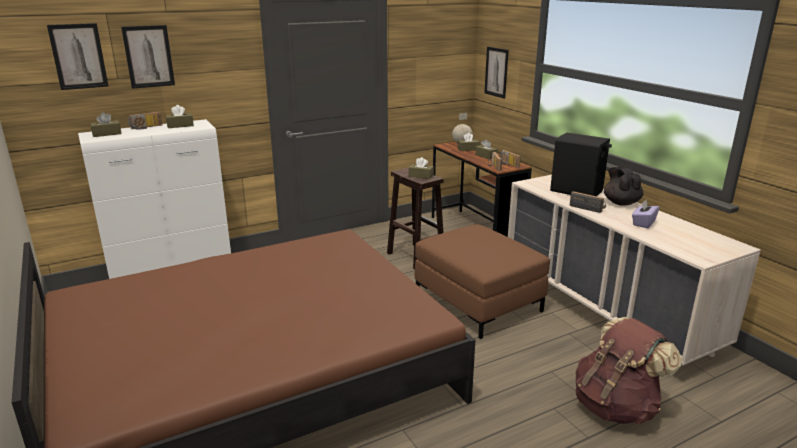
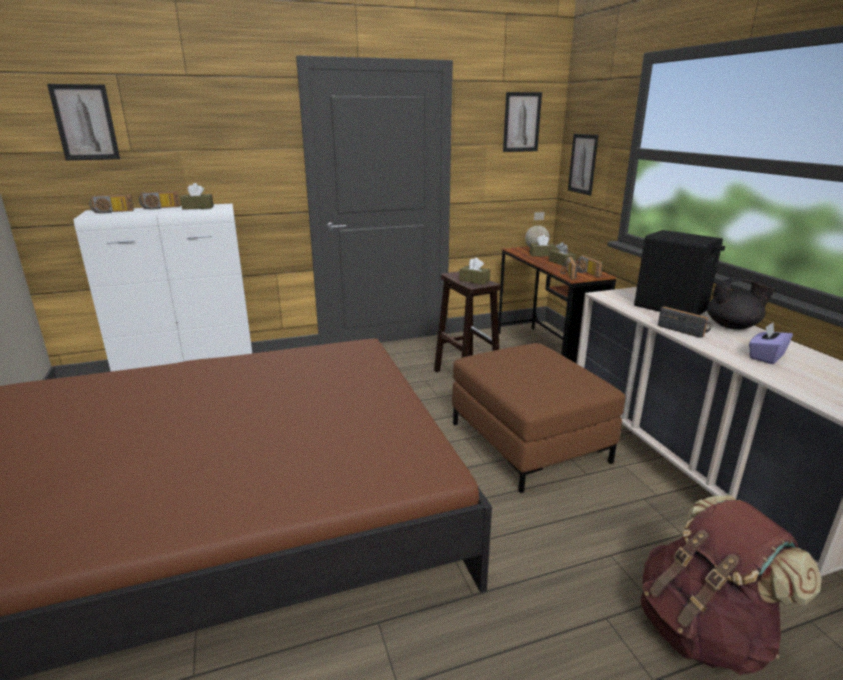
camera: 10 degrees right, 0 degrees up
brown tissue box [90,112,122,137] -> radio [89,195,134,213]
picture [121,25,175,89] -> picture moved to [503,92,542,152]
black teapot [604,167,643,206] -> black teapot turned 105 degrees clockwise [707,277,776,330]

